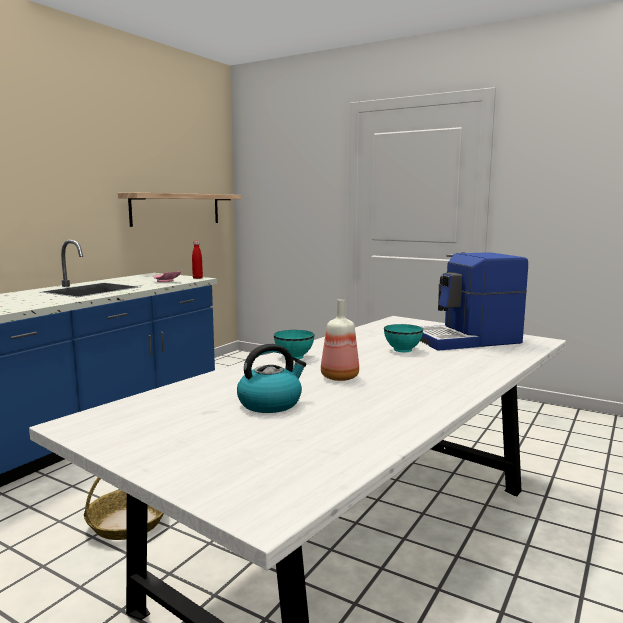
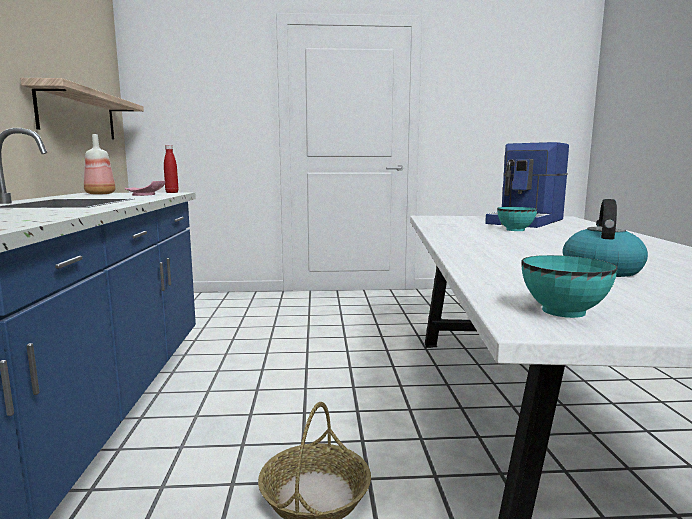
camera: 35 degrees left, 0 degrees up
turquoise bowl [274,330,315,359] -> turquoise bowl moved to [522,255,618,318]
bottle [321,299,359,381] -> bottle moved to [84,134,116,194]

